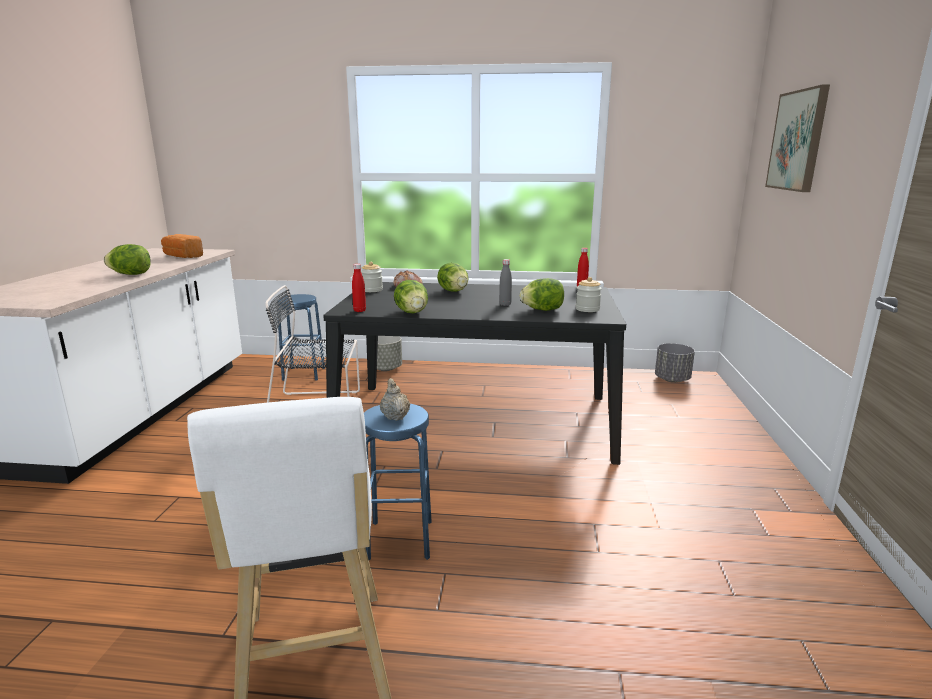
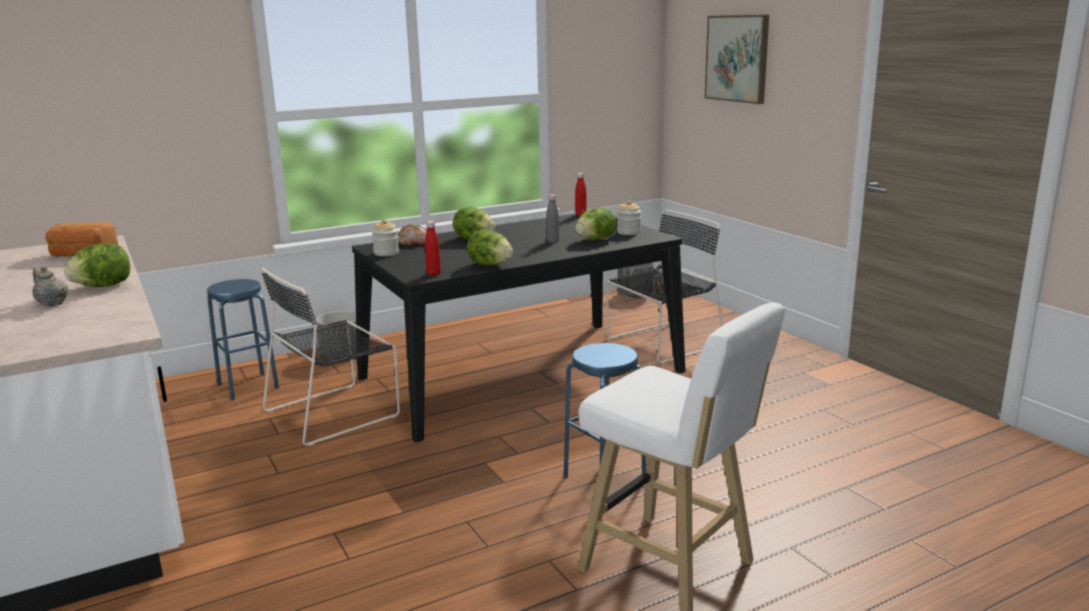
camera: 35 degrees left, 0 degrees up
beige teapot [380,378,410,421] -> beige teapot moved to [32,266,68,307]
none -> black chair [606,210,723,364]

